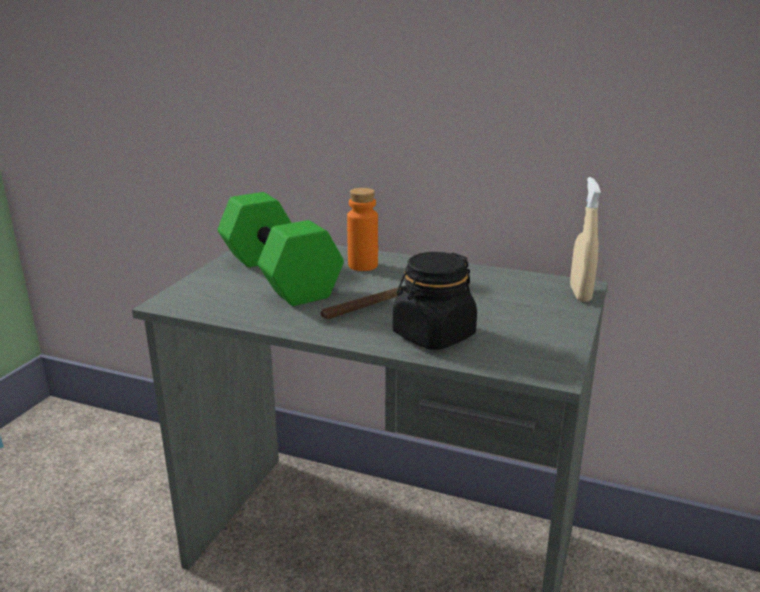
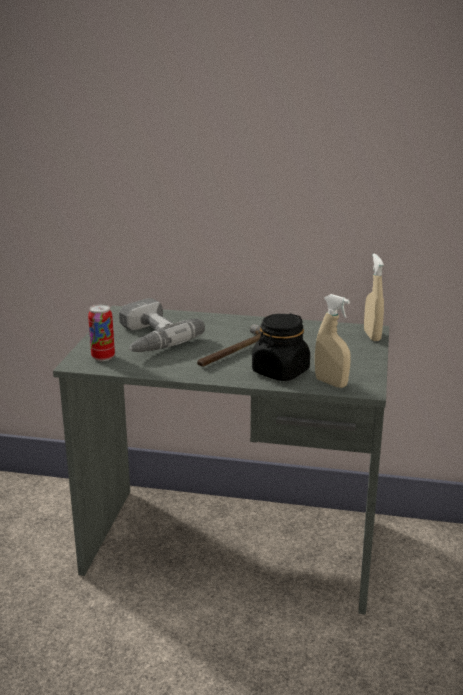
camera: 10 degrees left, 0 degrees up
green dumbbell [218,192,344,306] -> power drill [119,298,205,352]
orange bottle [347,188,378,271] -> none
none -> can [88,304,115,361]
none -> beige spray bottle [315,294,351,388]

